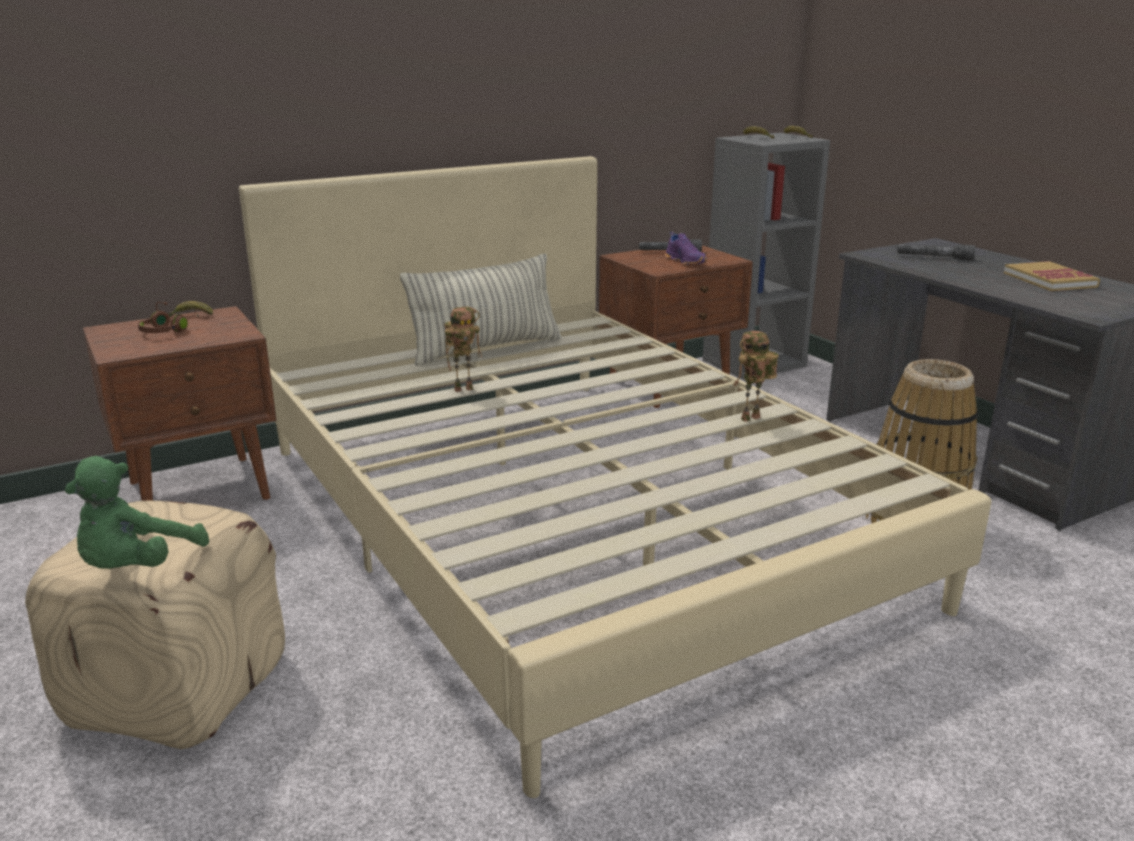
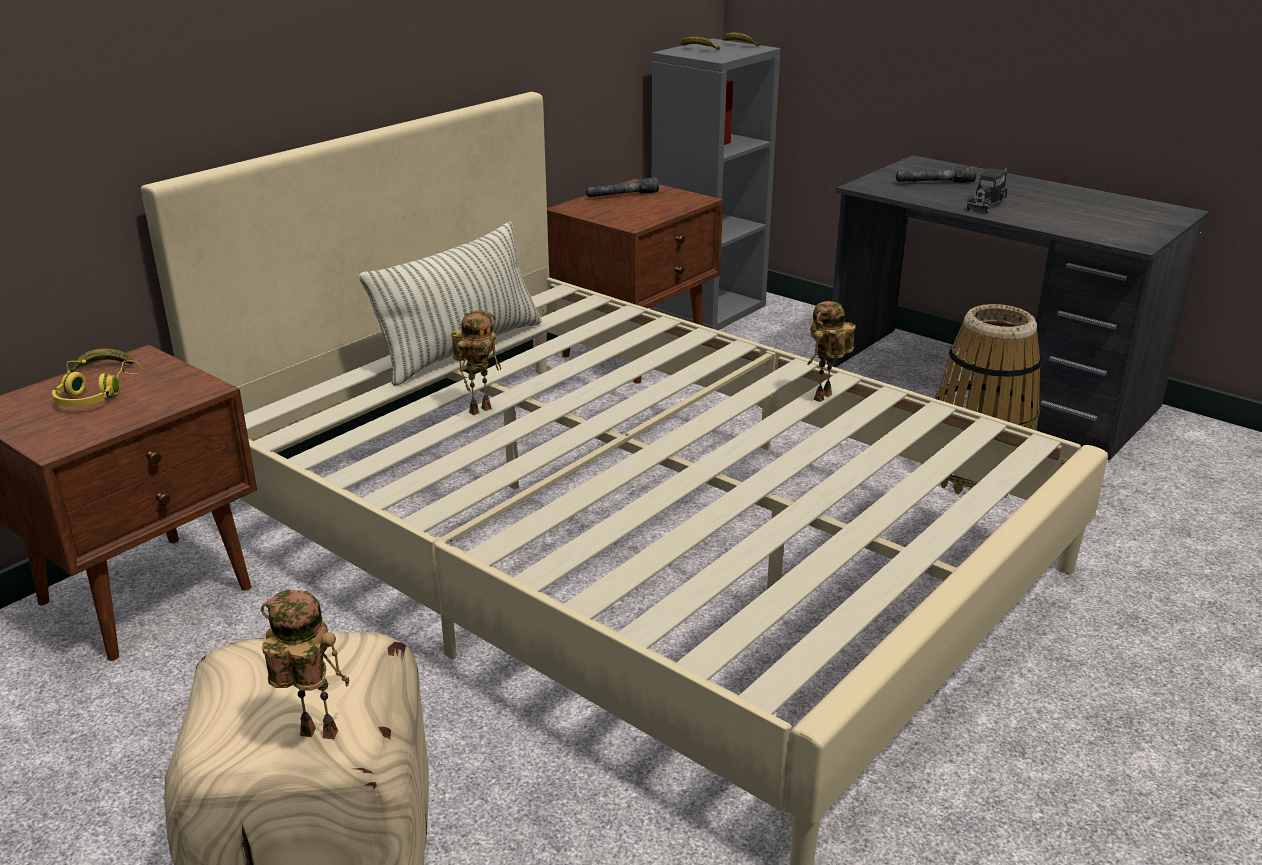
camera: 20 degrees left, 5 degrees up
green plush toy [64,456,209,569] -> toy robot [261,590,350,739]
brown headphones [138,302,209,333] -> yellow headphones [52,360,142,407]
purple shoe [665,232,707,265] -> none
book [1004,261,1100,291] -> none
none -> toy truck [967,168,1007,213]

